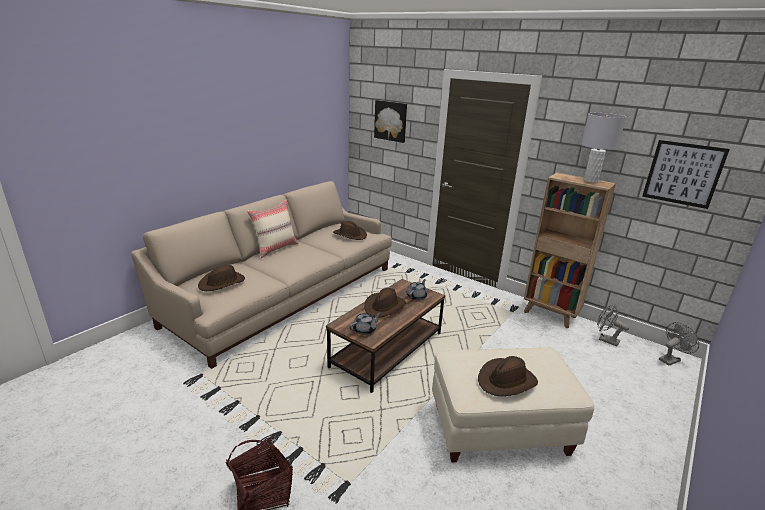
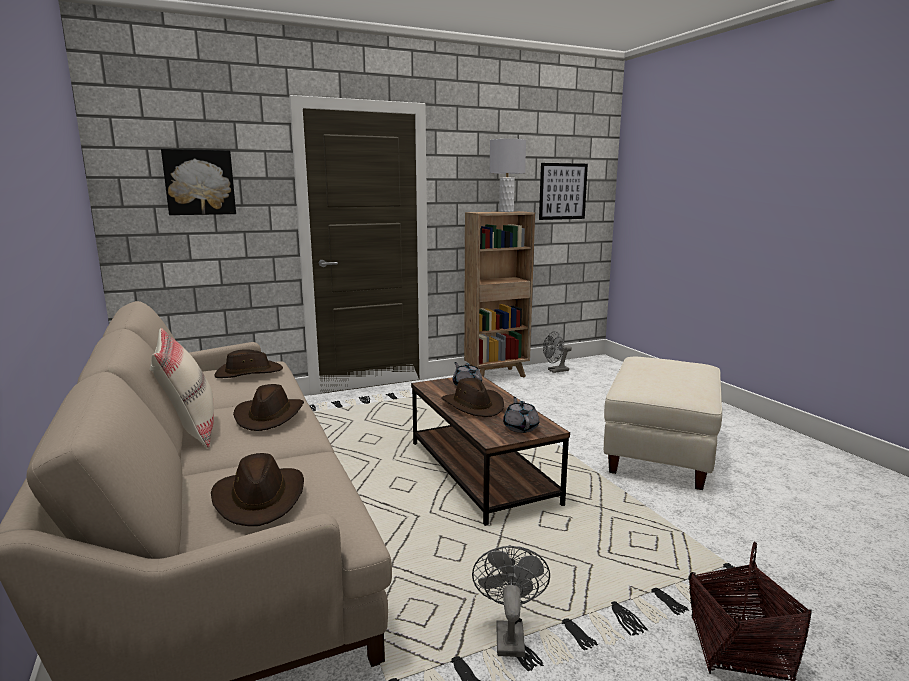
camera: 60 degrees left, 10 degrees down
brown hat [478,356,538,396] -> brown hat moved to [233,384,304,431]
grey fan [659,322,699,366] -> grey fan moved to [472,546,550,657]

